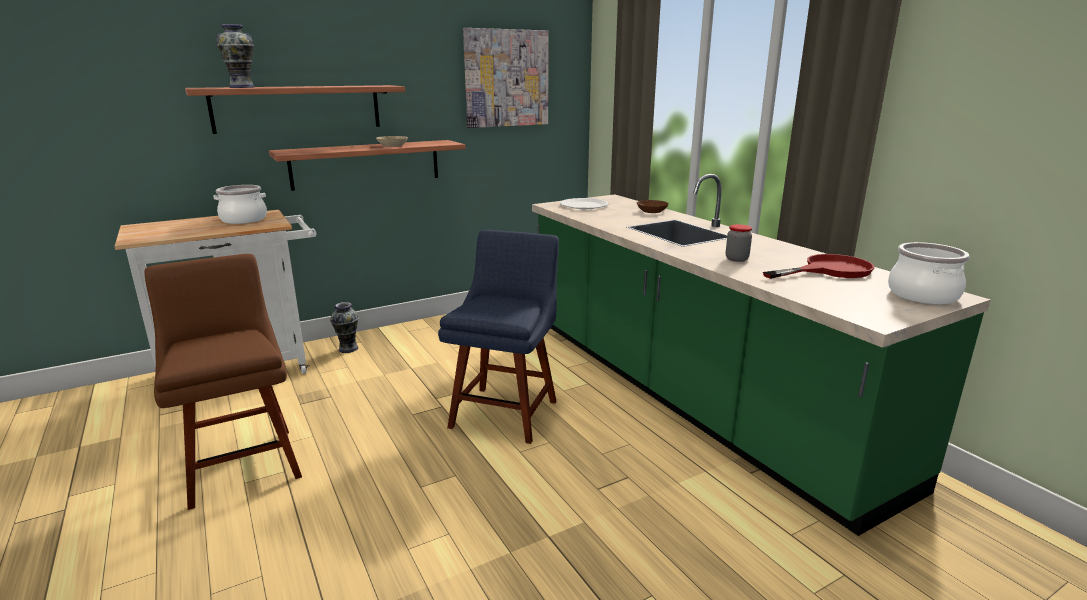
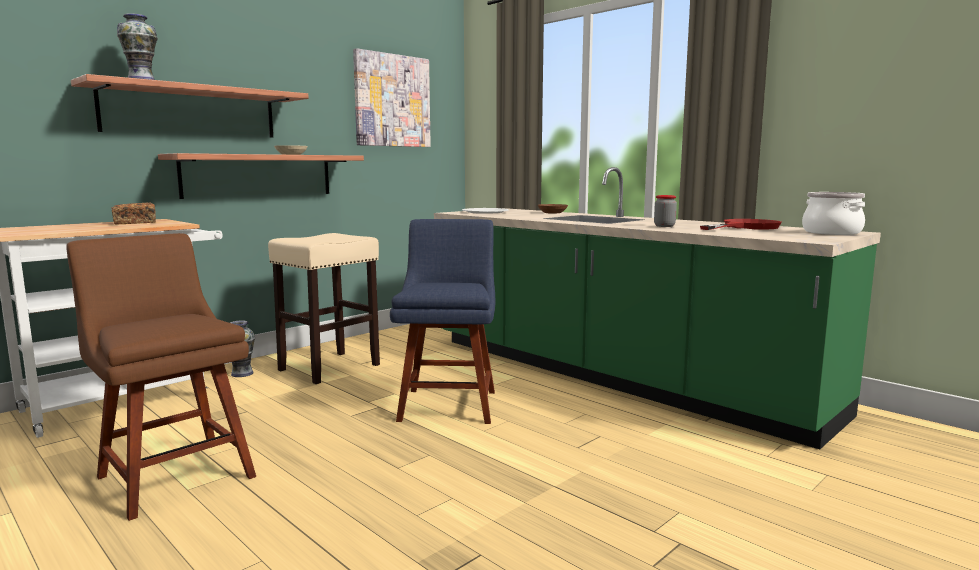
camera: 15 degrees left, 10 degrees down
cooking pot [214,185,267,224] -> bread [112,203,156,225]
none -> beige stool [268,233,380,384]

